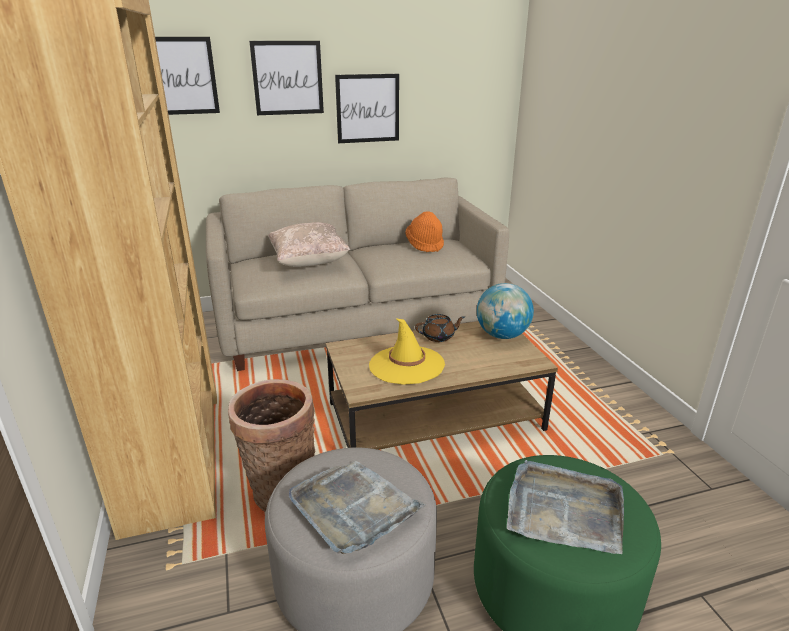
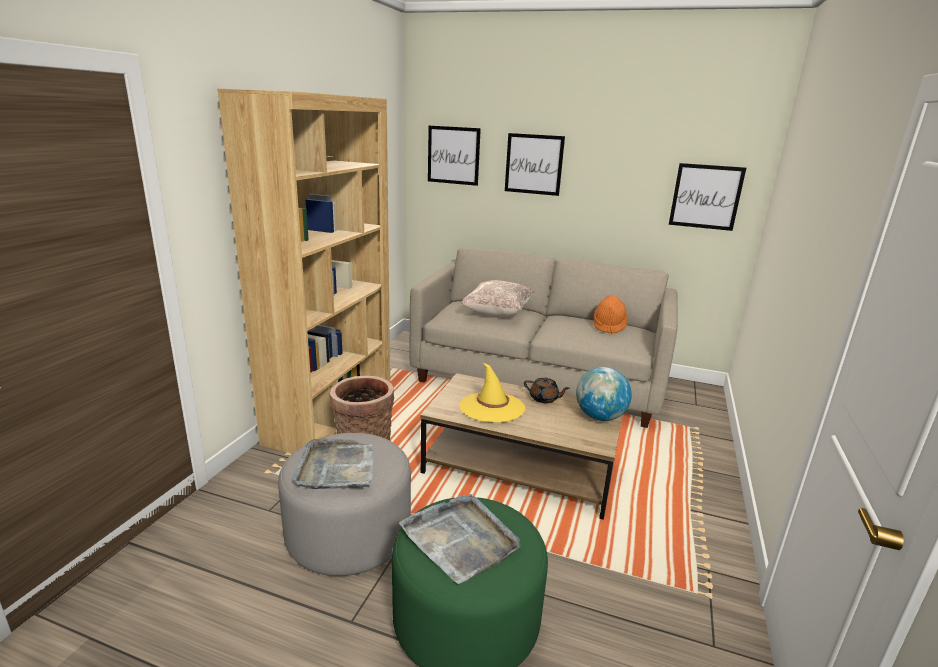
camera: 35 degrees right, 5 degrees down
picture [335,74,399,143] -> picture moved to [669,163,746,231]

